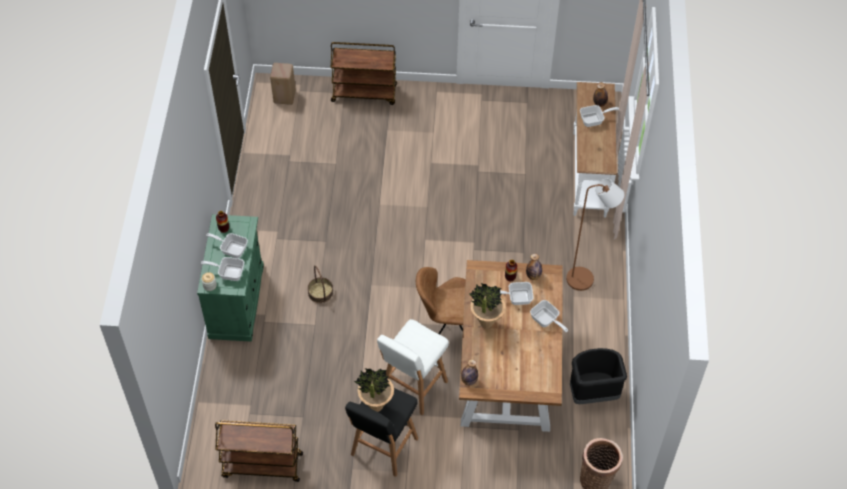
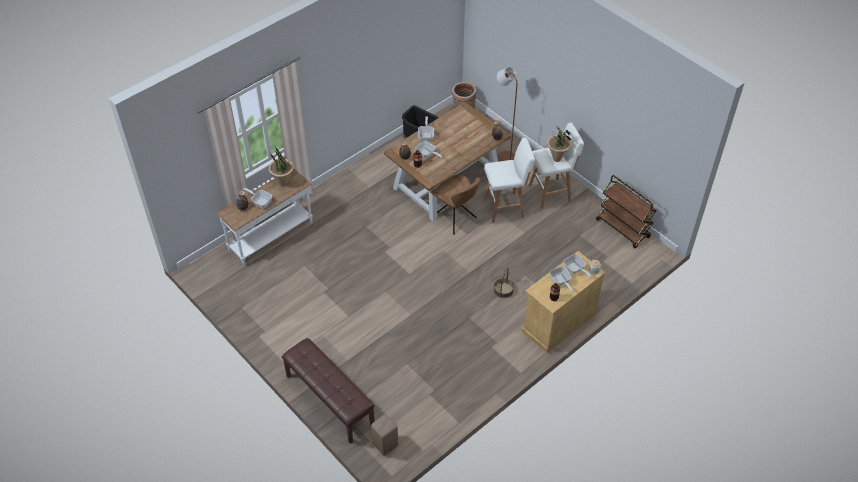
camera: 135 degrees left, 5 degrees down
green cabinet [197,214,264,342] -> beige cabinet [522,251,606,353]
brown cart [331,42,397,105] -> brown bench [282,338,375,444]
black stool [345,388,418,477] -> white stool [529,123,584,209]
potted plant [469,283,505,329] -> potted plant moved to [268,147,294,187]
brown floor lamp [566,179,624,291] -> brown floor lamp moved to [497,67,518,162]

